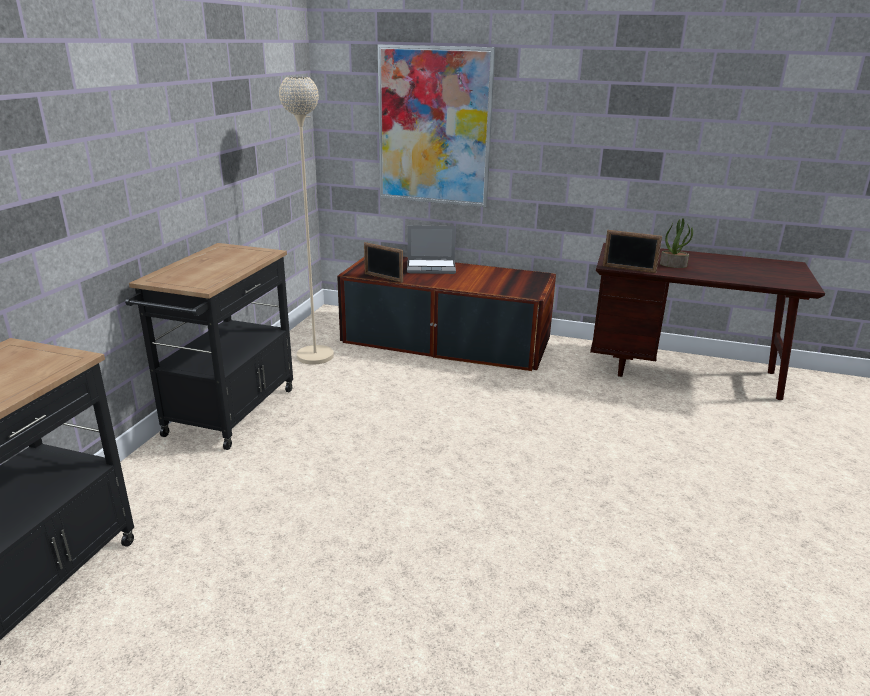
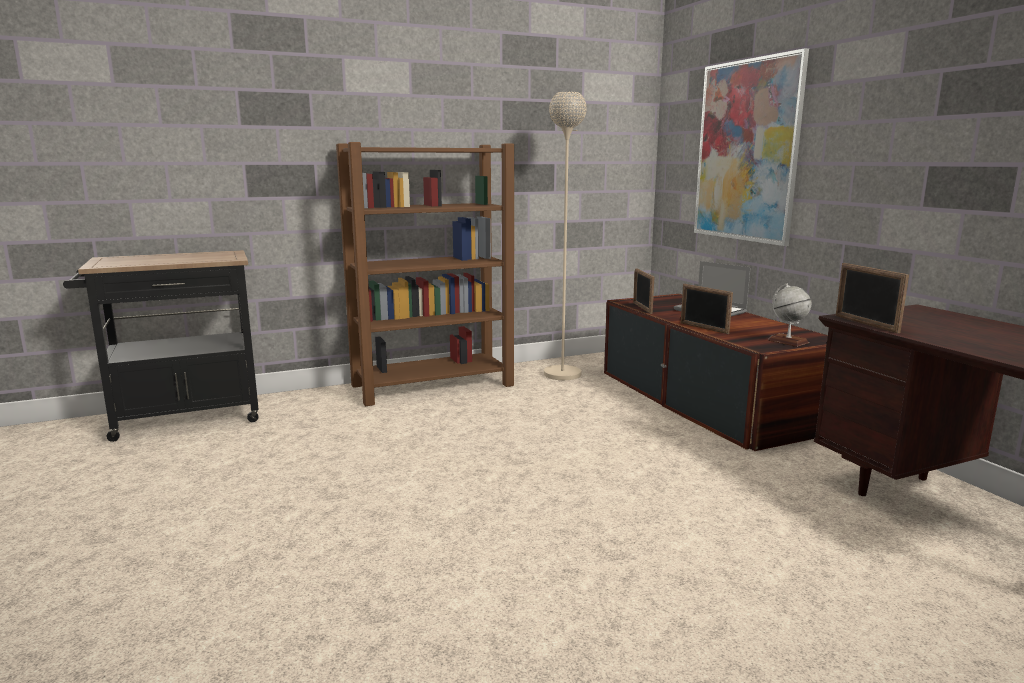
camera: 50 degrees right, 10 degrees down
black cart [125,243,293,450] -> brown bookcase [336,142,514,406]
potted plant [660,218,693,268] -> none
none -> picture frame [681,284,733,334]
none -> globe [768,283,811,347]

